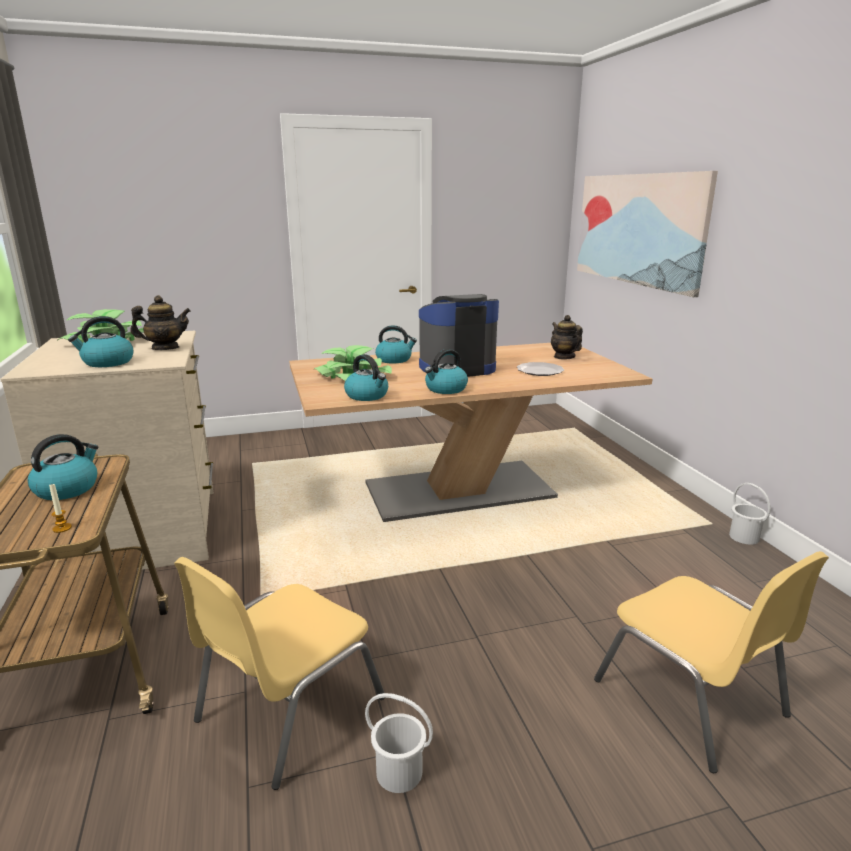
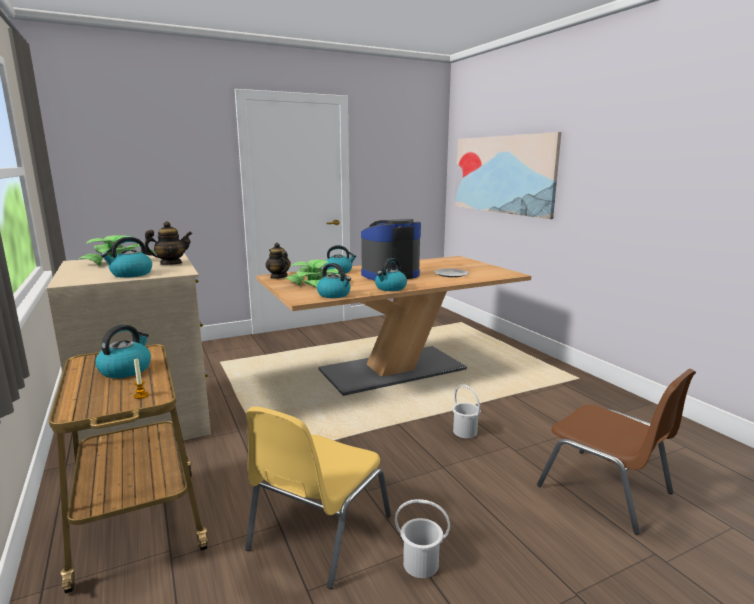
camera: 10 degrees left, 5 degrees down
teapot [551,315,583,360] -> teapot moved to [266,243,291,279]
yellow chair [594,551,829,773] -> brown chair [537,369,696,535]
white bucket [729,483,771,545] -> white bucket moved to [452,384,481,438]

